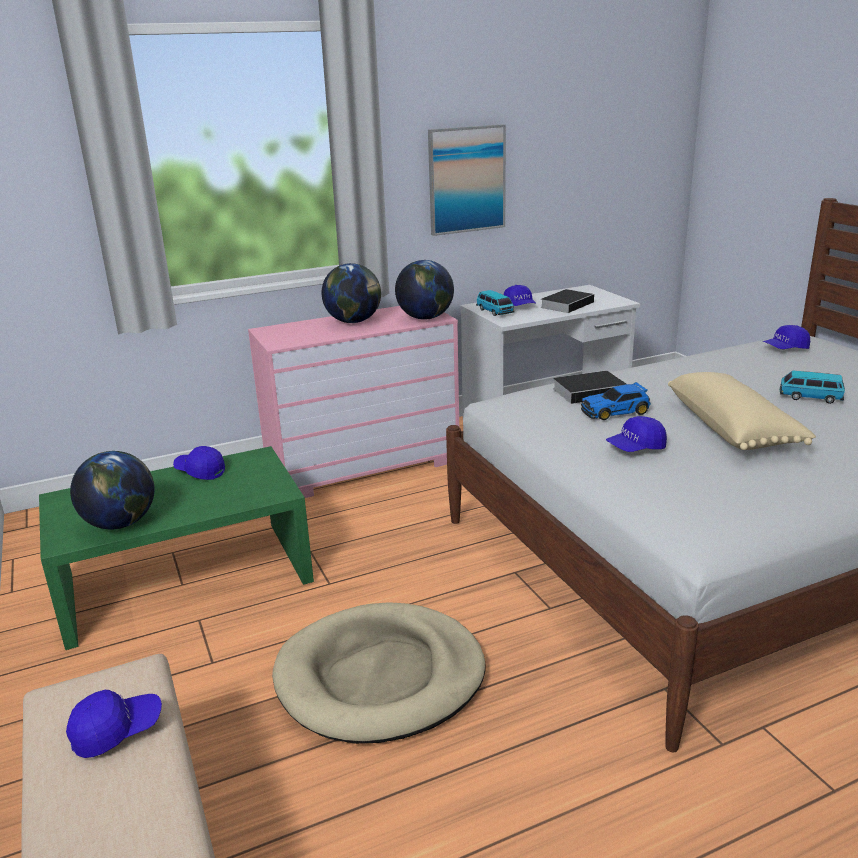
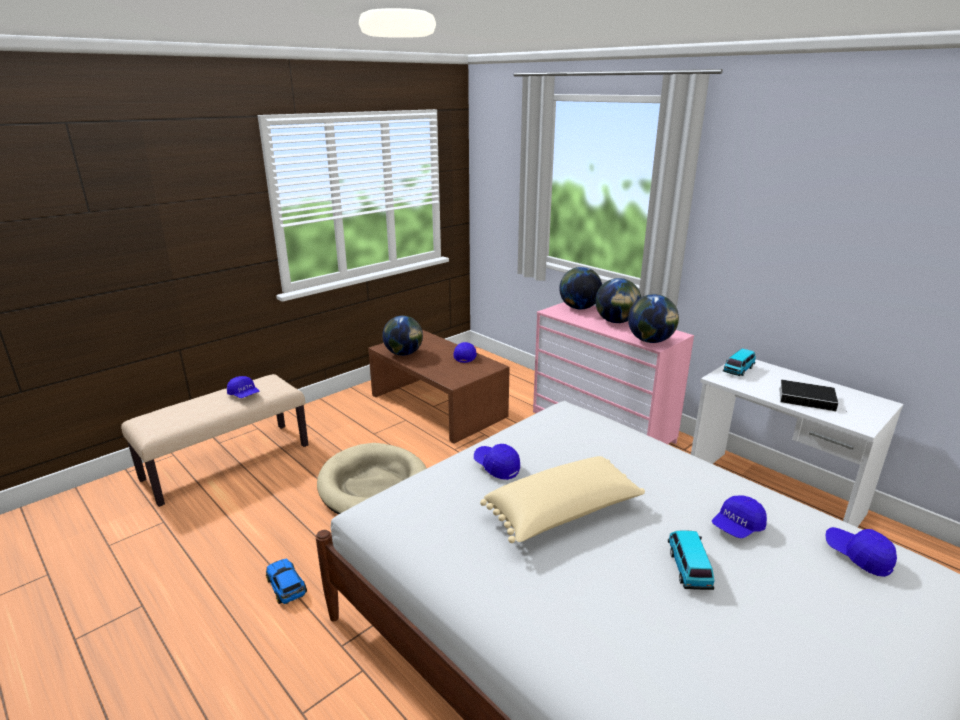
camera: 70 degrees right, 0 degrees up
green coffee table [39,446,314,650] -> brown coffee table [368,330,510,444]
picture [428,124,506,236] -> none
blue cap [503,285,536,306] -> blue cap moved to [712,495,767,538]
book [553,371,626,404] -> none
toy car [581,382,651,420] -> toy car moved to [266,558,307,604]
none -> globe [559,267,602,309]

